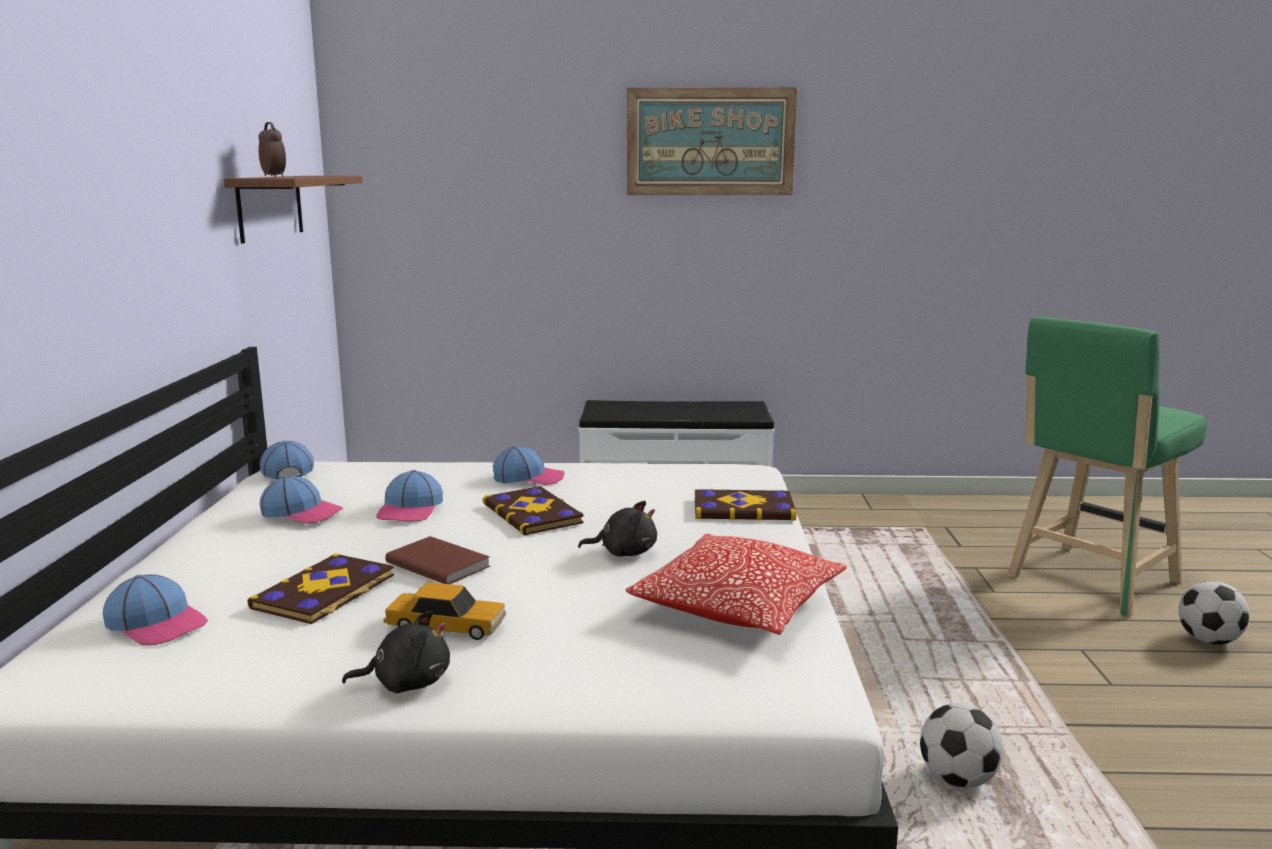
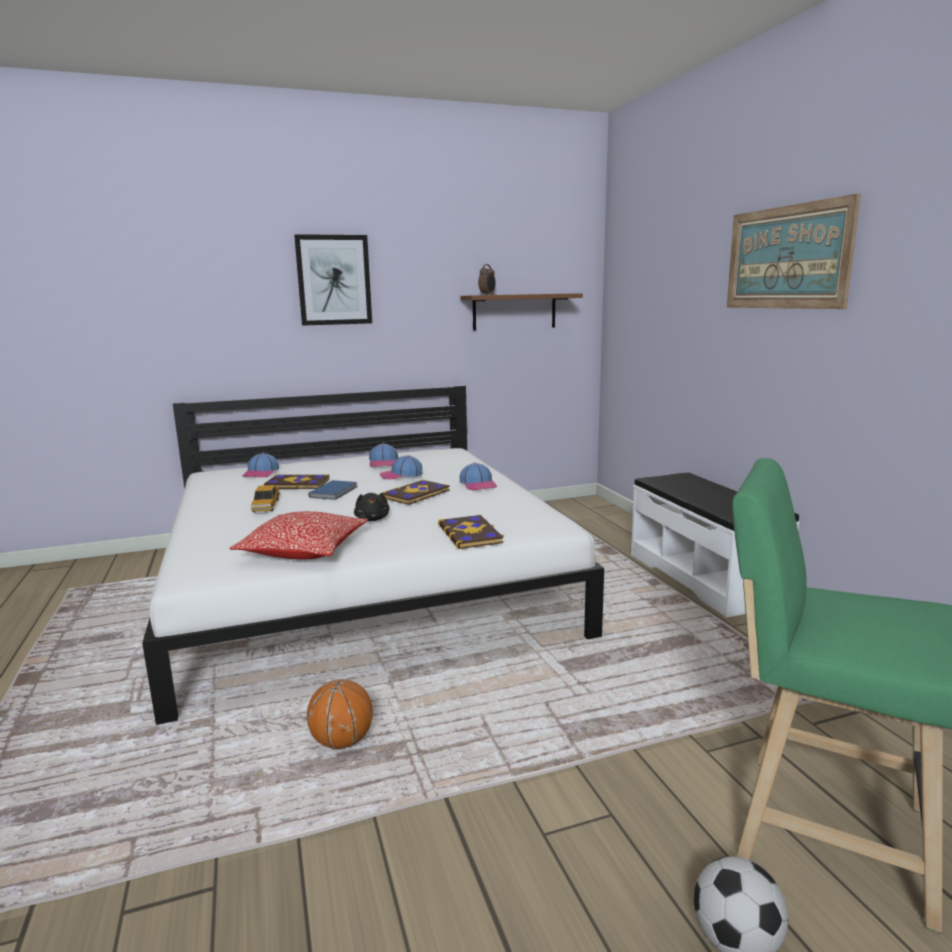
camera: 70 degrees right, 0 degrees up
cap [260,441,314,479] -> none
black plush toy [342,611,450,693] -> none
brown book [385,536,491,584] -> blue book [308,480,357,500]
football [920,703,1003,788] -> basketball [307,679,373,749]
none -> picture [294,234,372,326]

